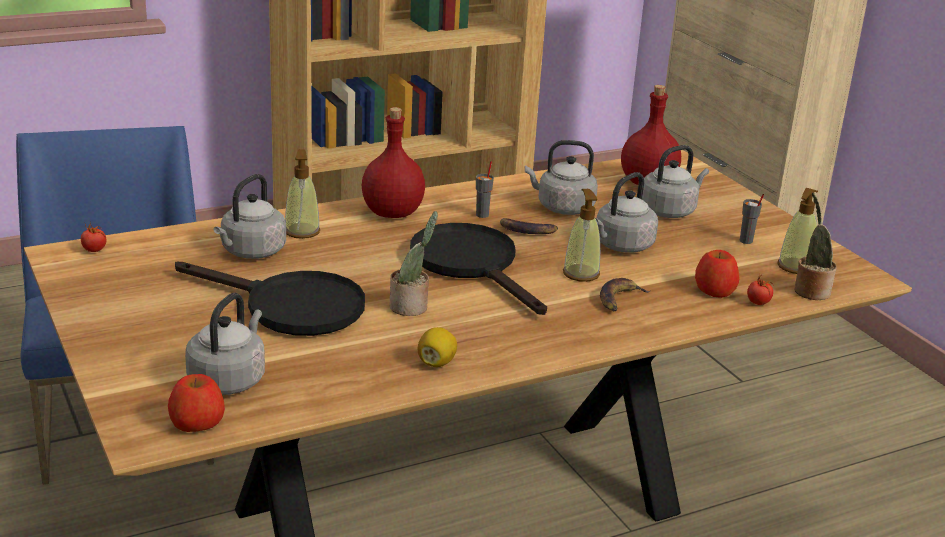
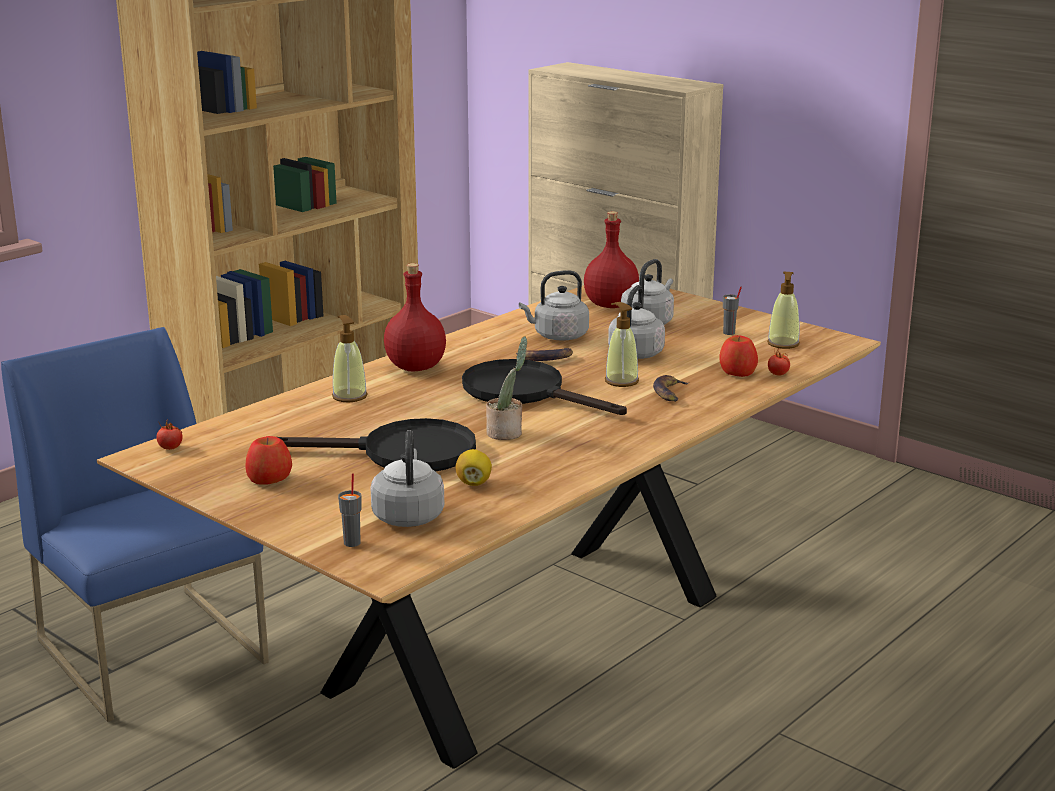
camera: 20 degrees left, 5 degrees down
apple [168,374,225,432] -> apple moved to [245,436,292,485]
grey kettle [214,174,286,259] -> none
lemon [418,327,457,367] -> lemon moved to [456,449,492,486]
grey cup [476,161,494,218] -> grey cup moved to [338,473,361,547]
potted plant [795,192,836,300] -> none

